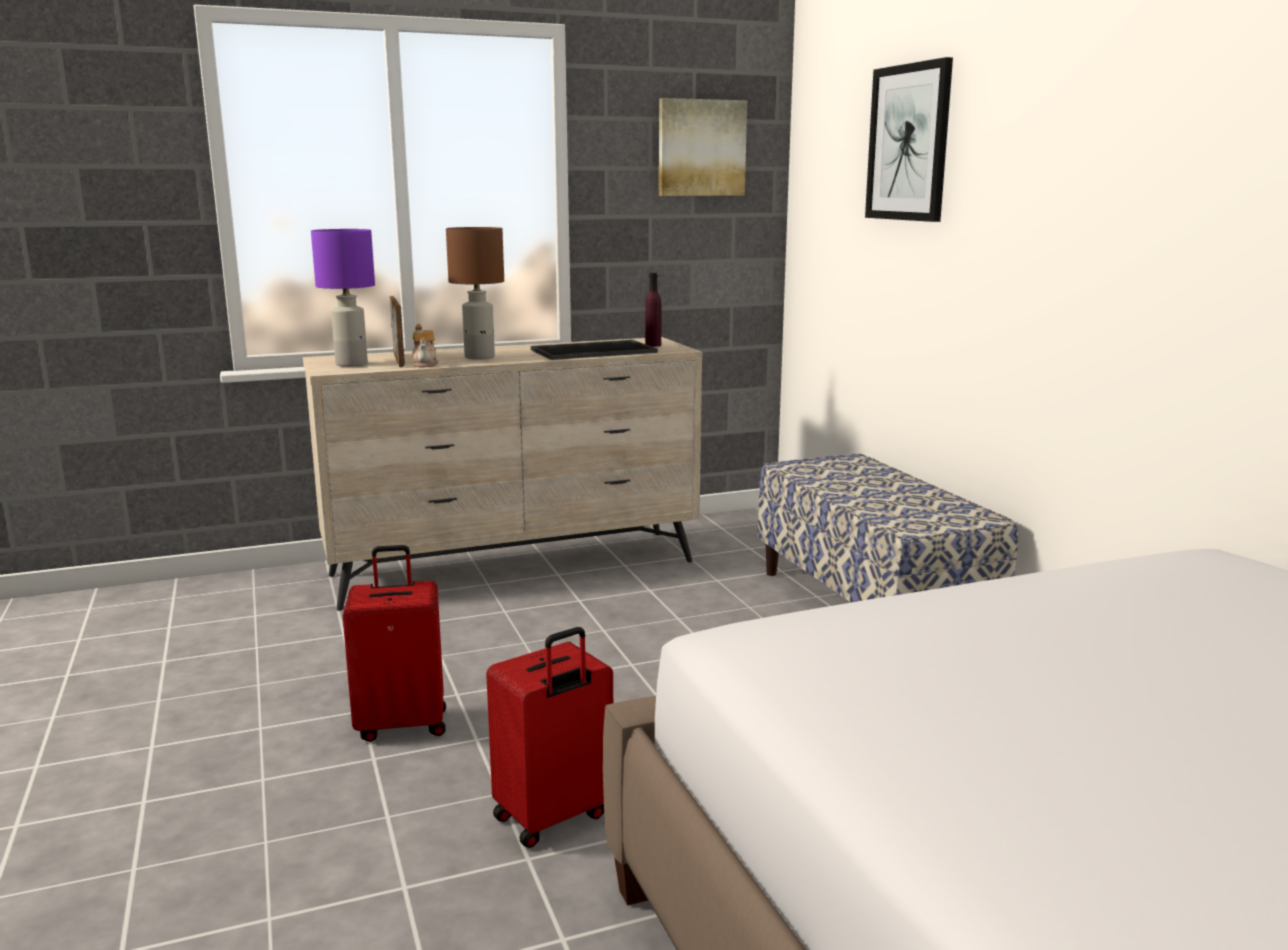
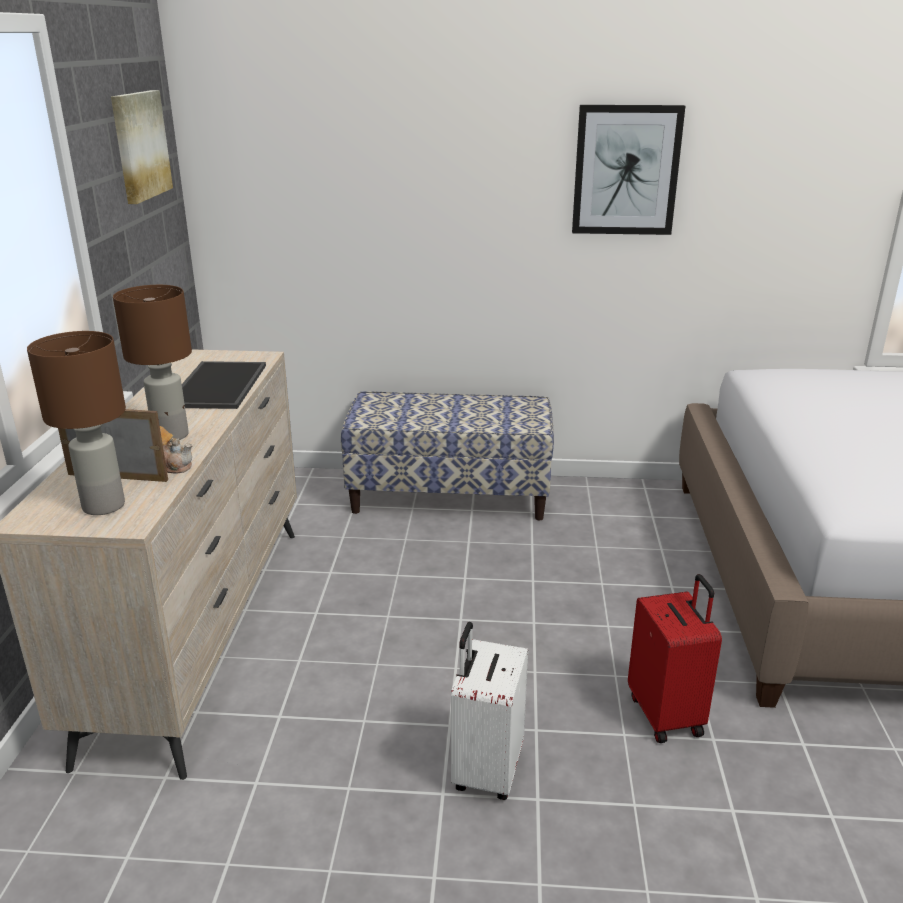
camera: 65 degrees left, 10 degrees up
purple table lamp [311,229,375,367] -> brown table lamp [27,331,126,515]
red suitcase [343,545,446,742] -> white suitcase [451,622,528,800]
purple bottle [645,273,661,347] -> none
picture [865,57,953,222] -> picture moved to [572,105,685,235]

